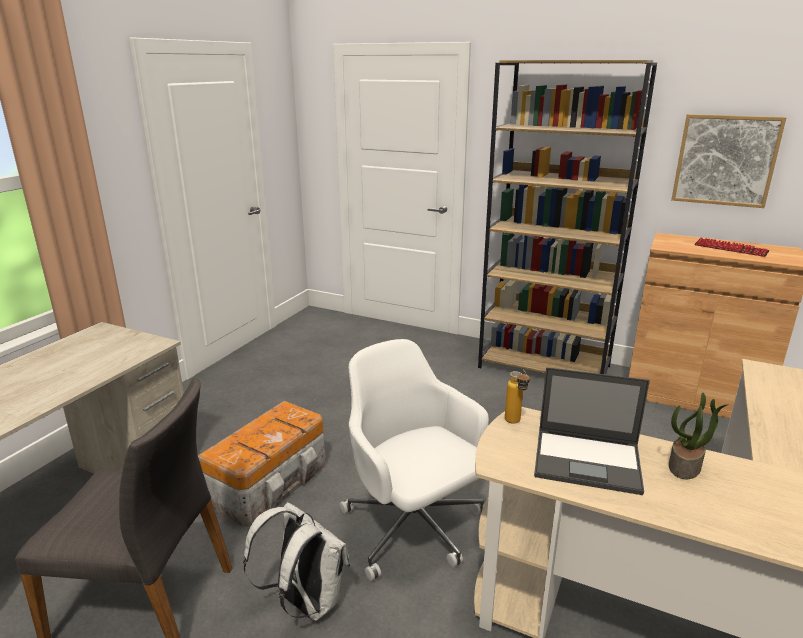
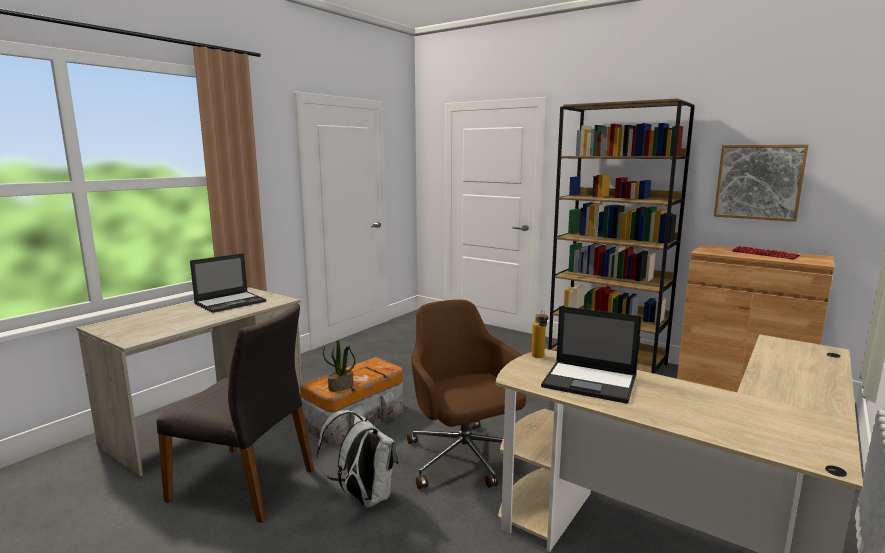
camera: 10 degrees right, 10 degrees down
white office chair [339,339,489,581] -> brown office chair [407,299,526,489]
potted plant [669,393,729,479] -> potted plant moved to [323,340,356,392]
none -> laptop [190,253,266,313]

